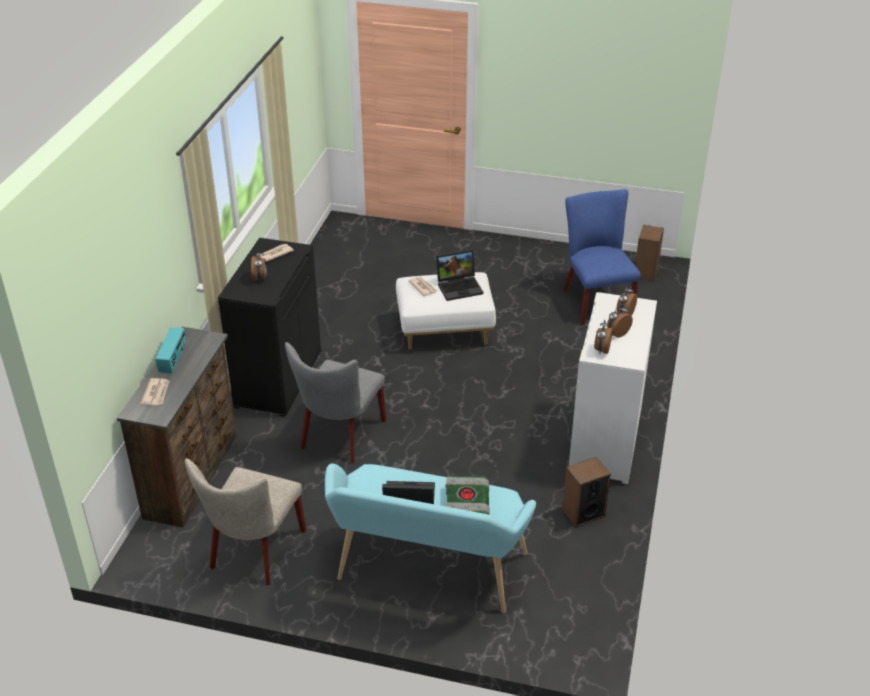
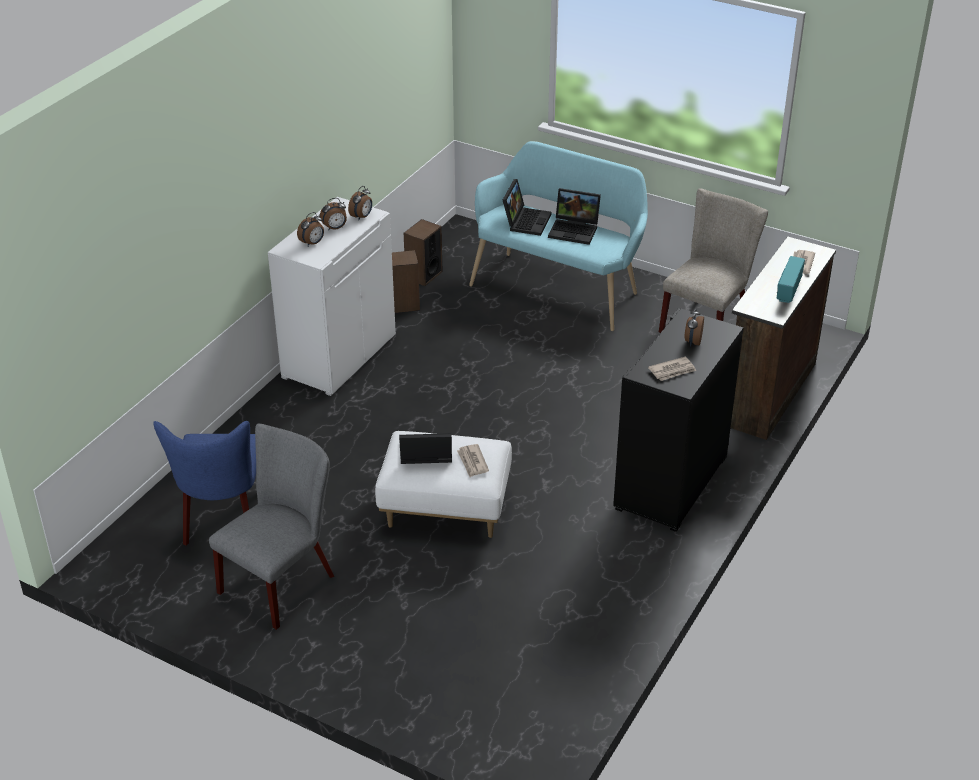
camera: 165 degrees left, 0 degrees up
grey chair [285,342,386,463] -> grey chair moved to [209,423,334,630]
book [445,476,490,515] -> laptop [503,179,551,236]
speaker [635,225,664,281] -> speaker moved to [404,219,443,286]

